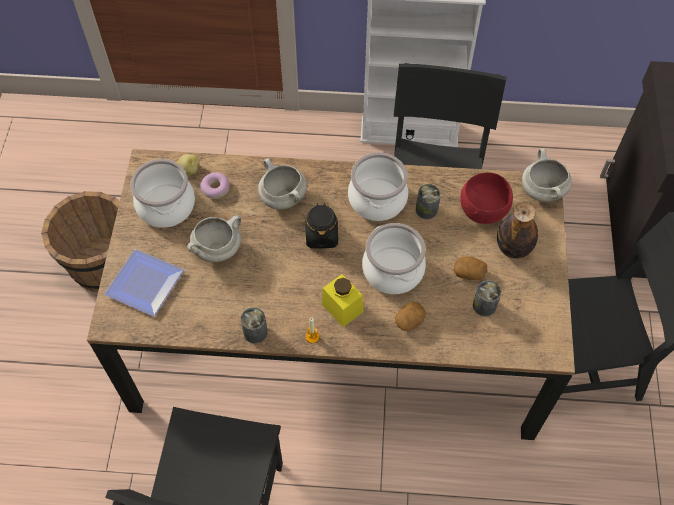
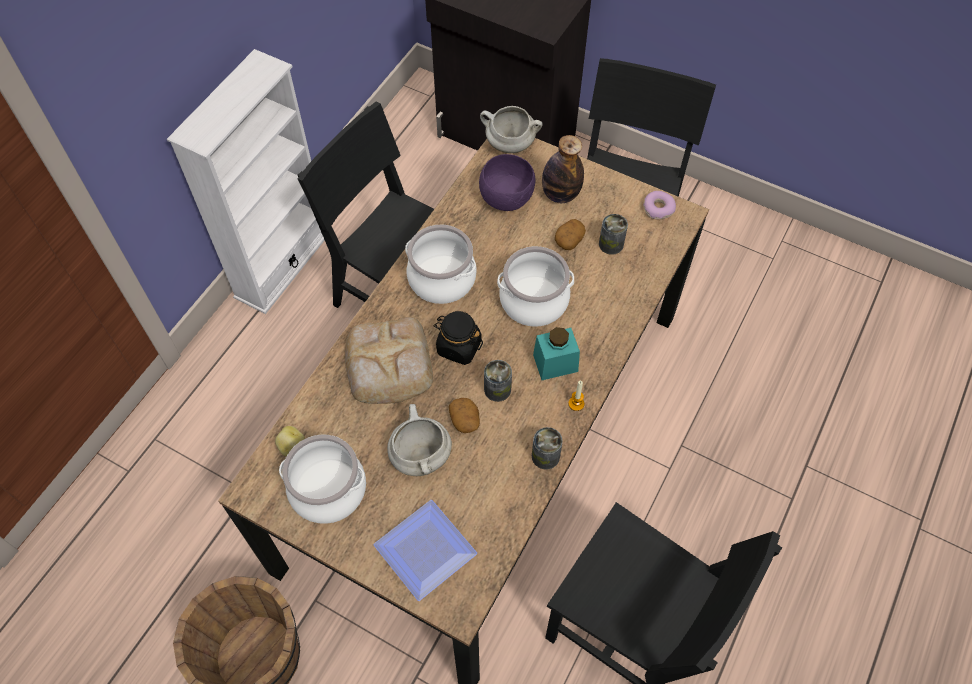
camera: 65 degrees left, 0 degrees up
donut [200,172,229,199] -> donut moved to [643,191,676,219]
white cooking pot [258,158,307,210] -> bread [345,317,433,404]
yellow jar [322,274,364,327] -> turquoise jar [533,327,580,380]
potato [395,302,426,331] -> potato moved to [449,398,480,433]
can [416,184,441,219] -> can moved to [484,360,512,402]
red bowl [460,172,513,224] -> purple bowl [479,154,535,211]

